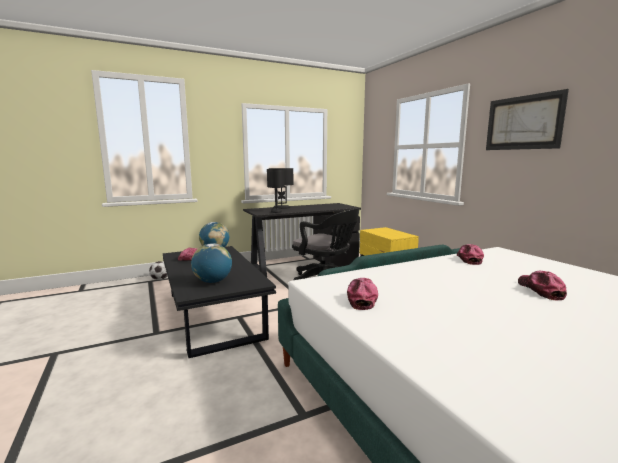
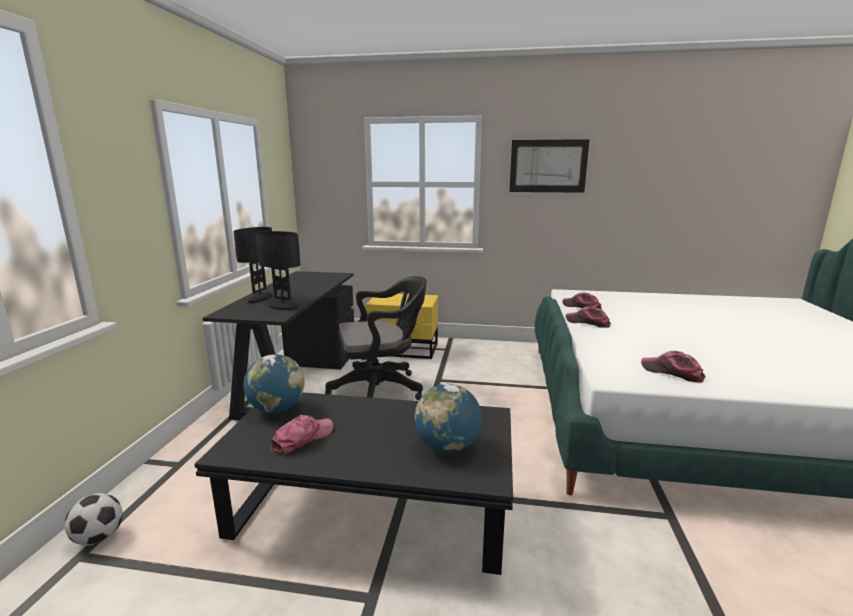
camera: 55 degrees left, 5 degrees up
cap [518,271,567,301] -> cap moved to [566,306,611,328]

